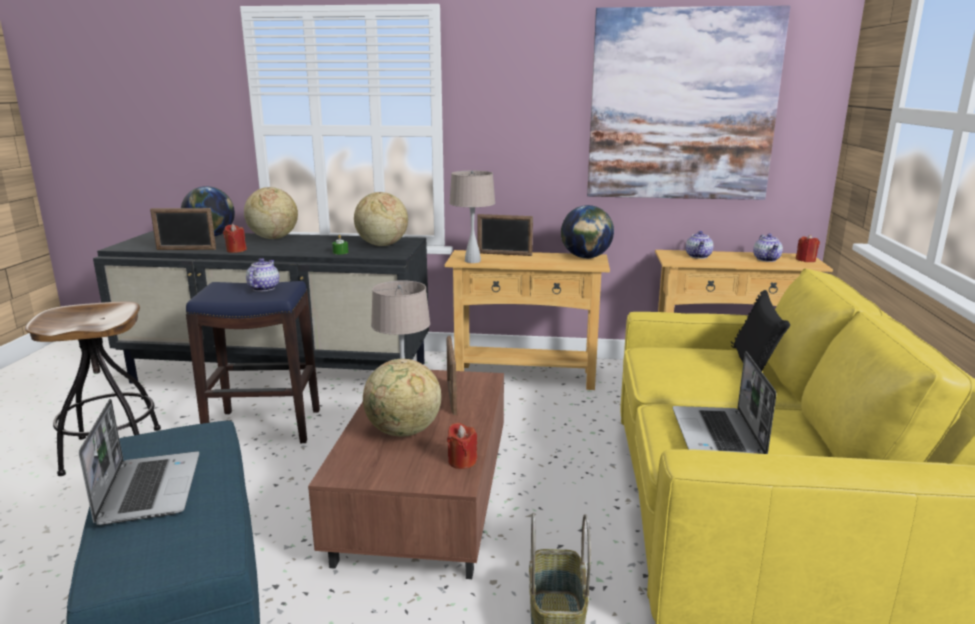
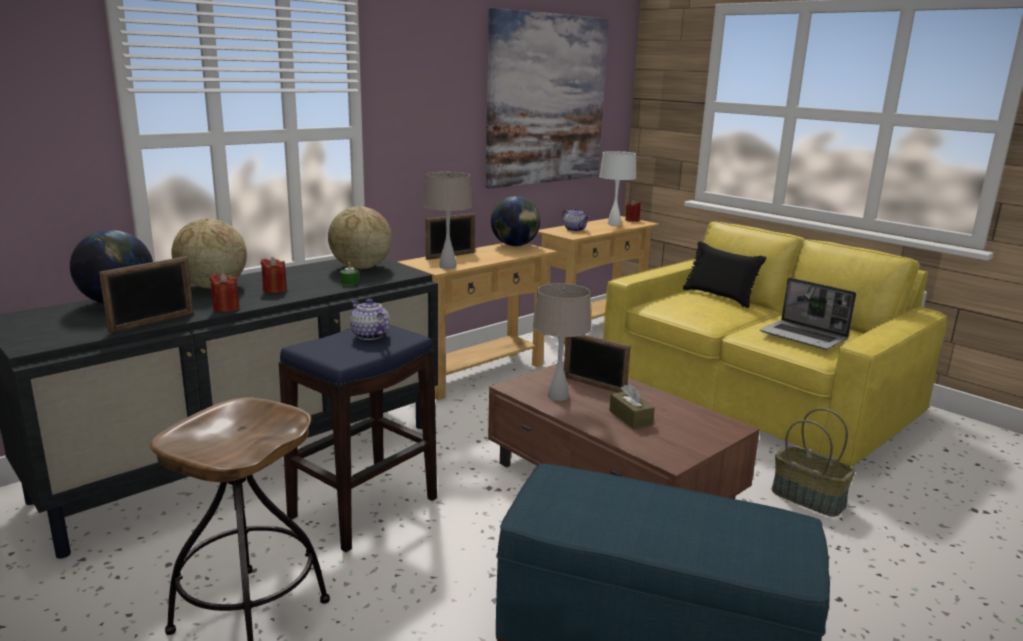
camera: 50 degrees left, 0 degrees up
laptop [79,399,199,525] -> none
globe [363,359,441,436] -> brown tissue box [609,383,655,429]
red candle [447,422,477,469] -> red candle moved to [261,257,287,293]
teapot [753,233,783,262] -> white table lamp [599,151,636,226]

